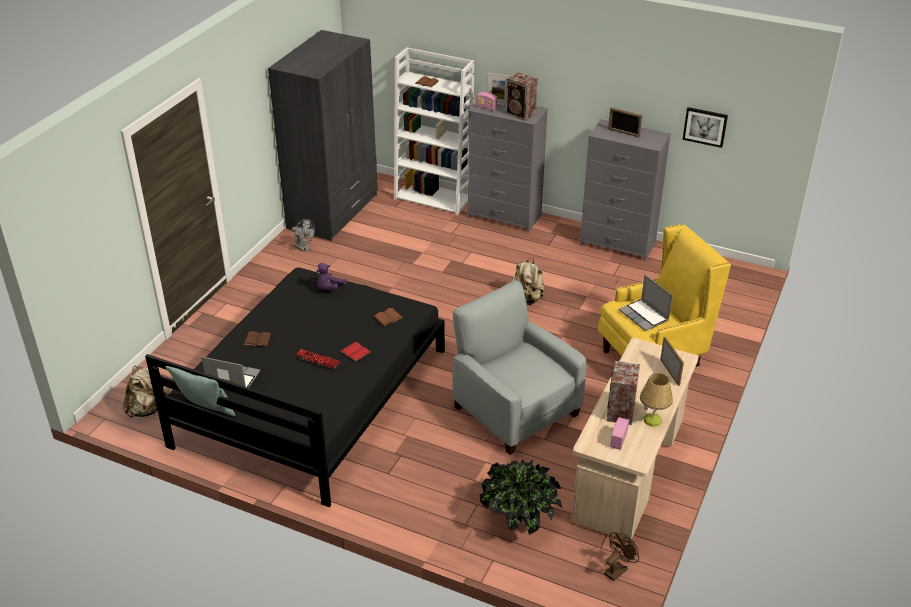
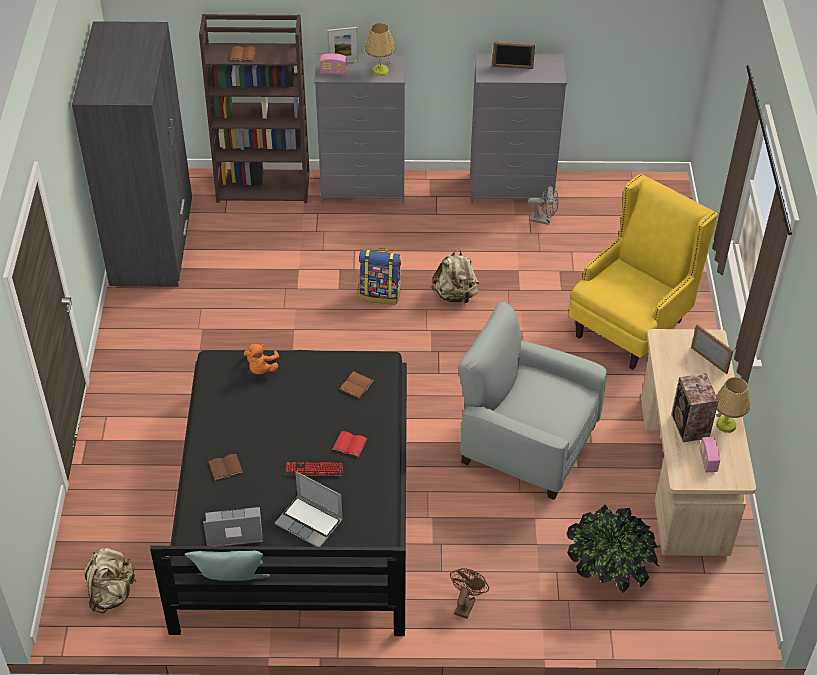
camera: 25 degrees left, 10 degrees up
grey fan [292,219,315,252] -> grey fan moved to [528,185,559,225]
purple plush toy [316,263,347,291] -> orange plush toy [244,344,279,374]
white bookcase [394,47,474,215] -> brown bookcase [199,14,310,203]
speaker [505,72,538,121] -> table lamp [365,23,395,76]
brown fan [604,532,639,581] -> brown fan moved to [450,568,489,619]
laptop [619,275,673,331] -> laptop moved to [275,471,343,547]
picture [682,107,728,148] -> none
none -> backpack [359,248,401,304]

